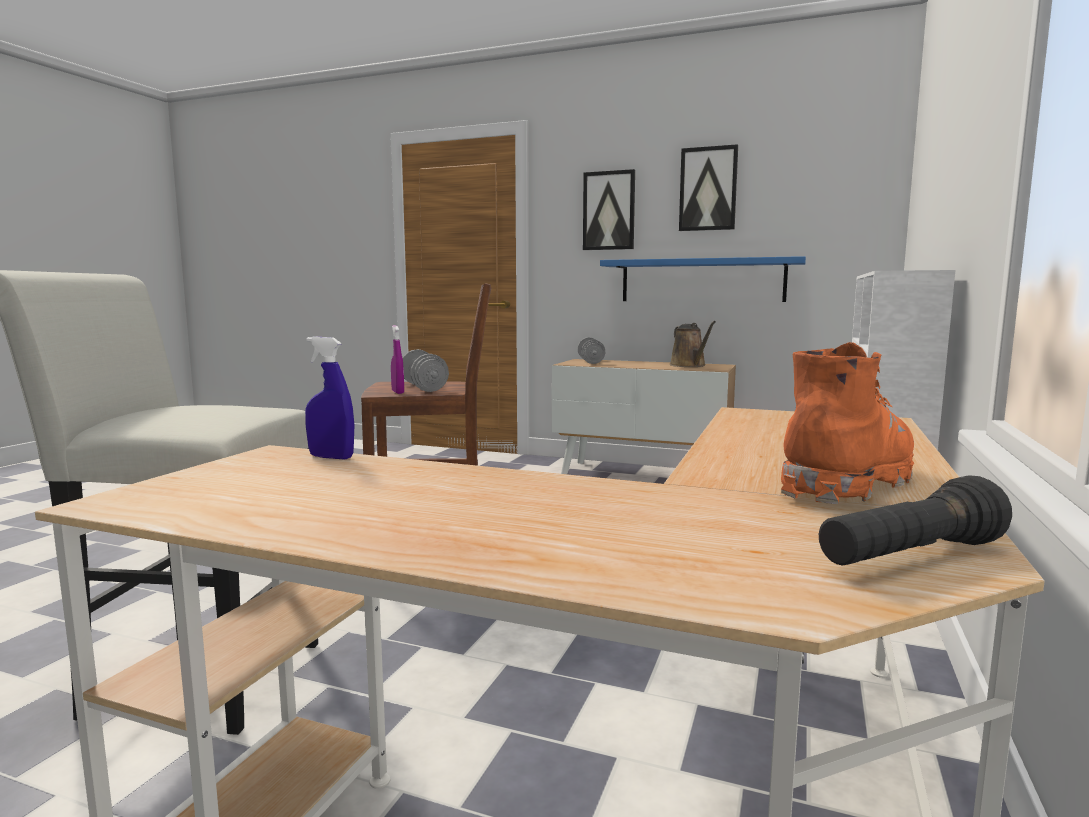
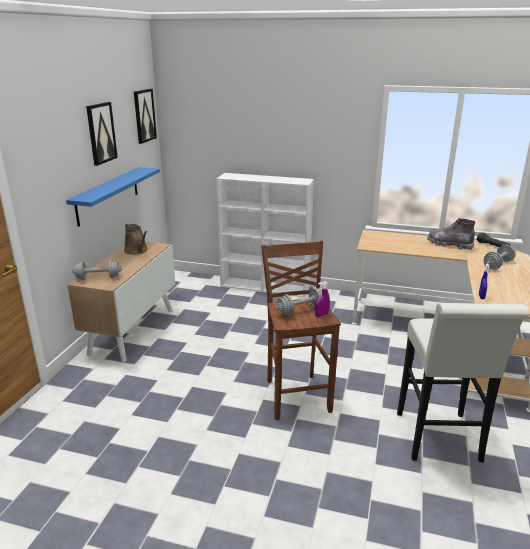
camera: 95 degrees left, 15 degrees up
picture [583,169,635,250] -> picture moved to [134,89,157,144]
brown watering can [670,321,716,367] -> brown watering can turned 75 degrees clockwise [124,223,148,255]
orange boot [781,342,914,504] -> grey boot [427,218,475,250]
none -> grey dumbbell [484,245,516,270]

